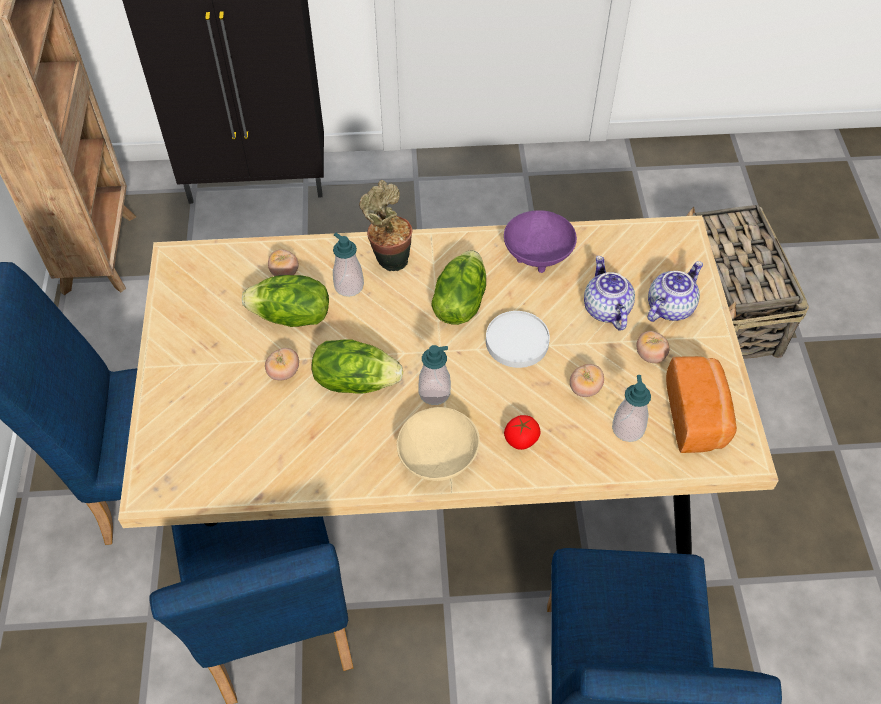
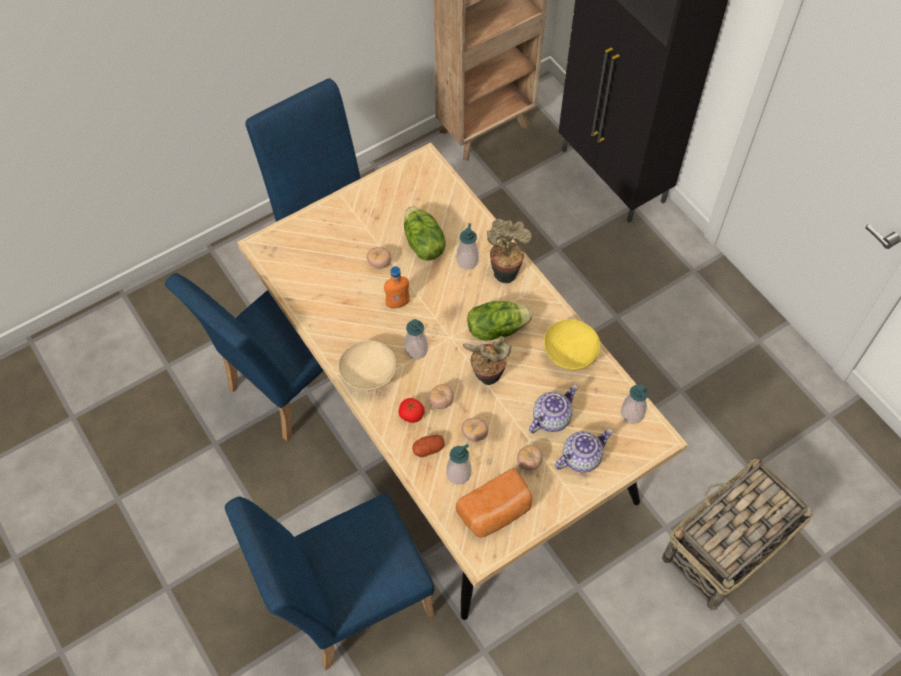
camera: 60 degrees right, 5 degrees up
tomato [268,249,299,276] -> tomato moved to [429,384,454,409]
lettuce [311,340,403,394] -> orange bottle [384,266,410,308]
white plate [486,311,550,368] -> potted plant [463,336,512,385]
purple bowl [504,210,577,273] -> yellow bowl [544,319,600,370]
teapot [648,261,703,322] -> teapot turned 45 degrees counterclockwise [555,429,613,473]
none -> potato [412,435,445,457]
none -> soap dispenser [621,384,648,424]

